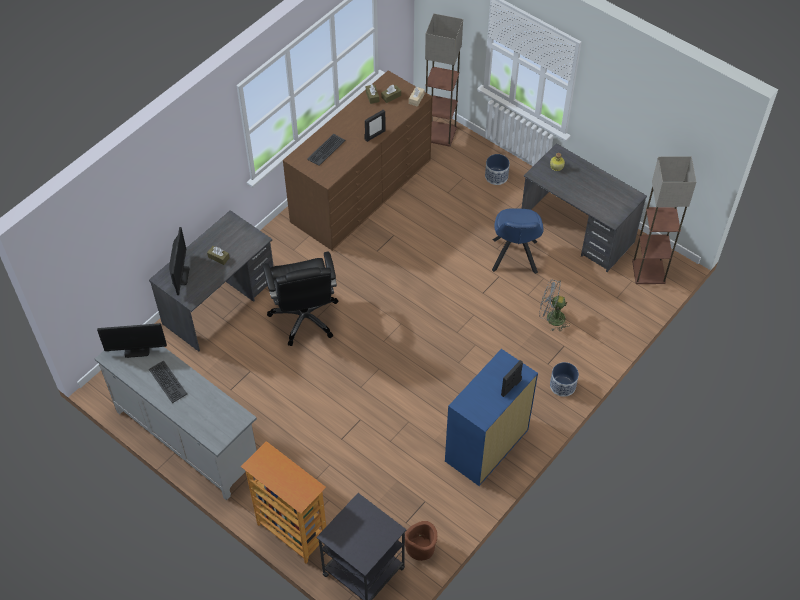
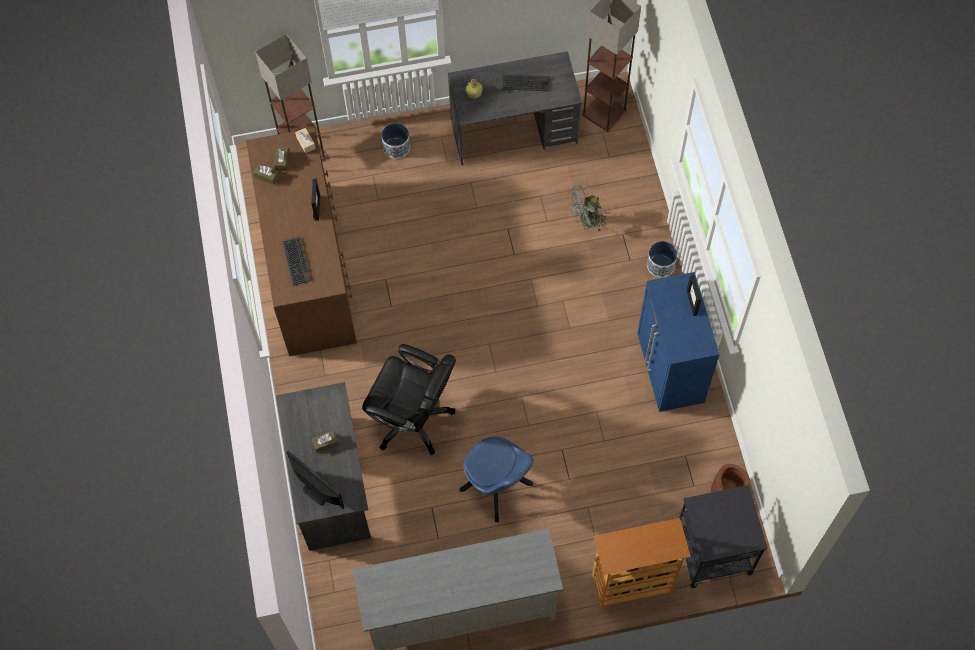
camera: 50 degrees left, 10 degrees up
monitor [97,323,167,358] -> none
keyboard [149,360,187,403] -> keyboard moved to [502,74,550,91]
blue chair [492,208,544,274] -> blue chair moved to [460,437,534,522]

